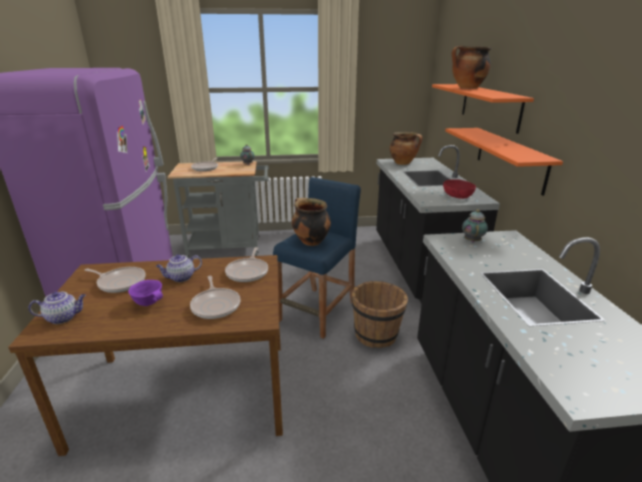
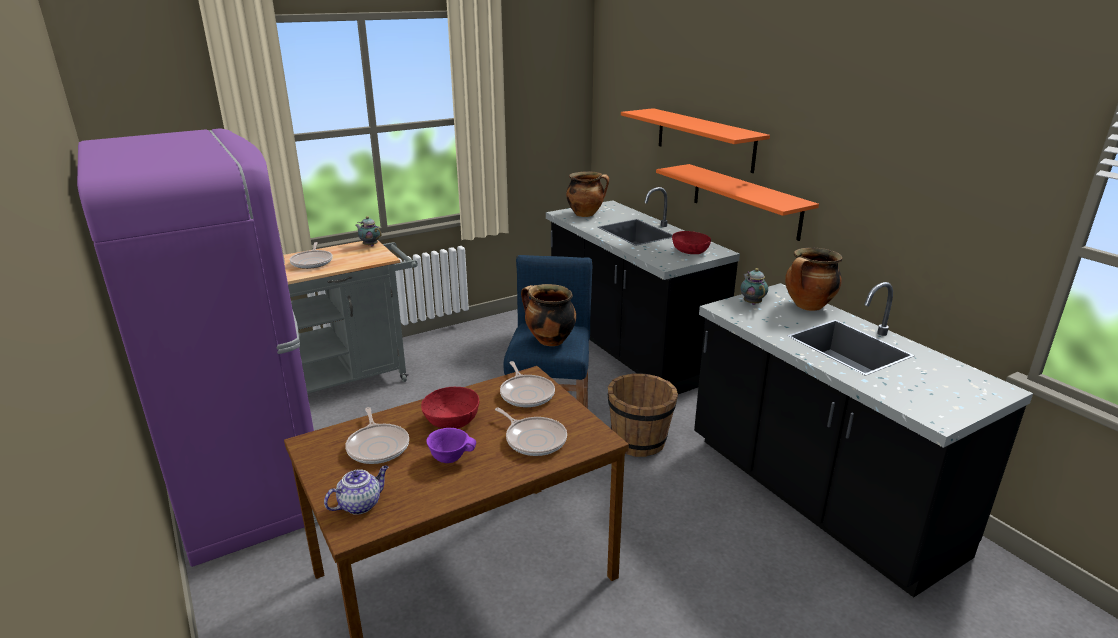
camera: 25 degrees left, 0 degrees up
frying pan [85,267,146,293] -> frying pan turned 75 degrees clockwise [345,407,409,464]
teapot [155,254,202,282] -> red bowl [421,387,479,429]
cooking pot [452,45,492,89] -> cooking pot moved to [785,248,842,311]

